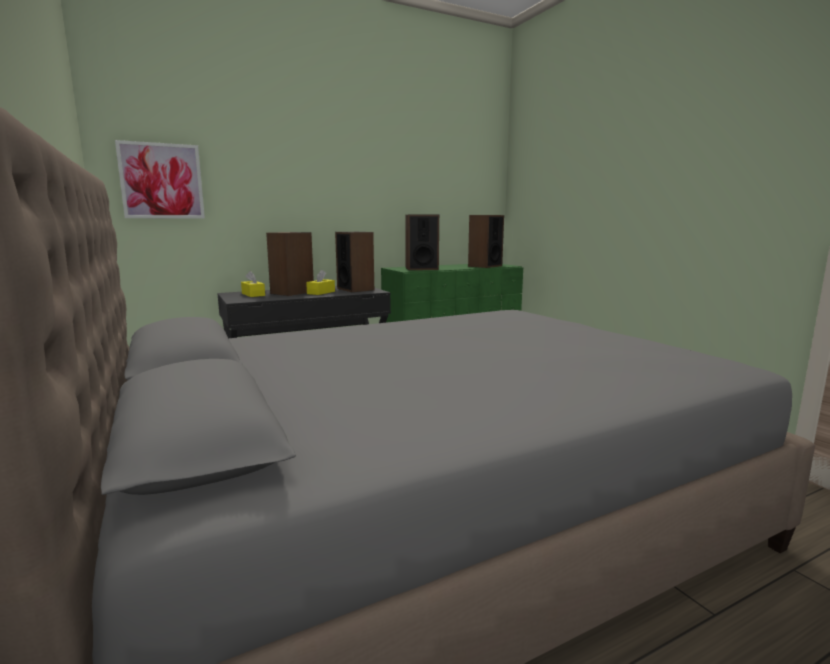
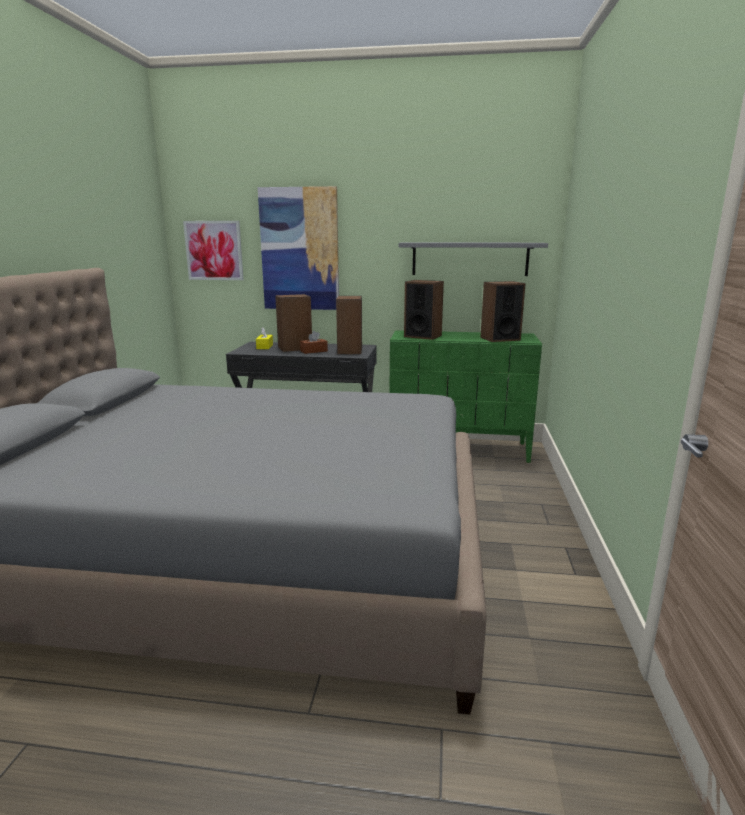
camera: 35 degrees right, 5 degrees up
yellow tissue box [306,270,335,295] -> brown tissue box [300,331,328,354]
none -> picture [258,186,339,310]
none -> grey shelf [399,242,548,276]

